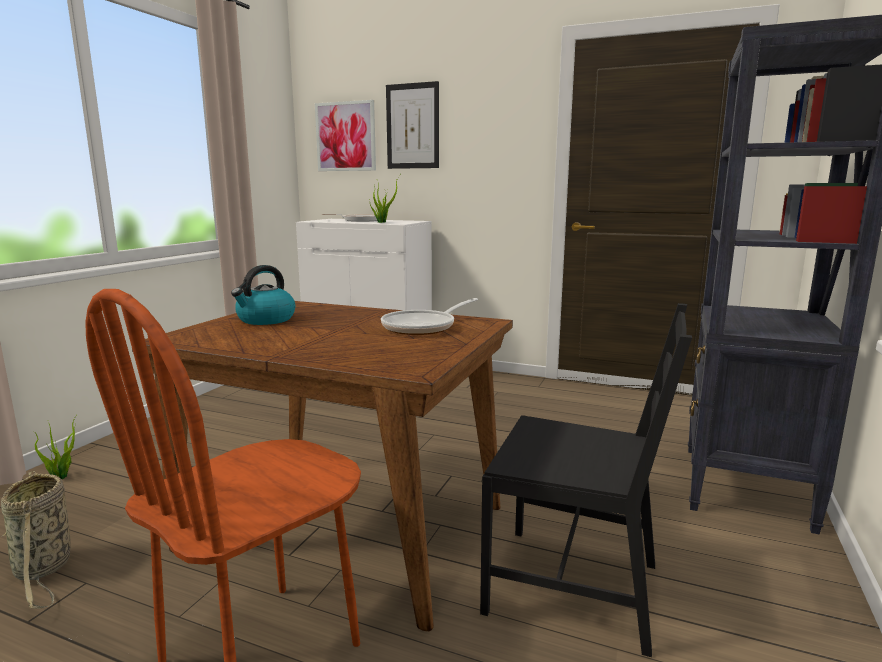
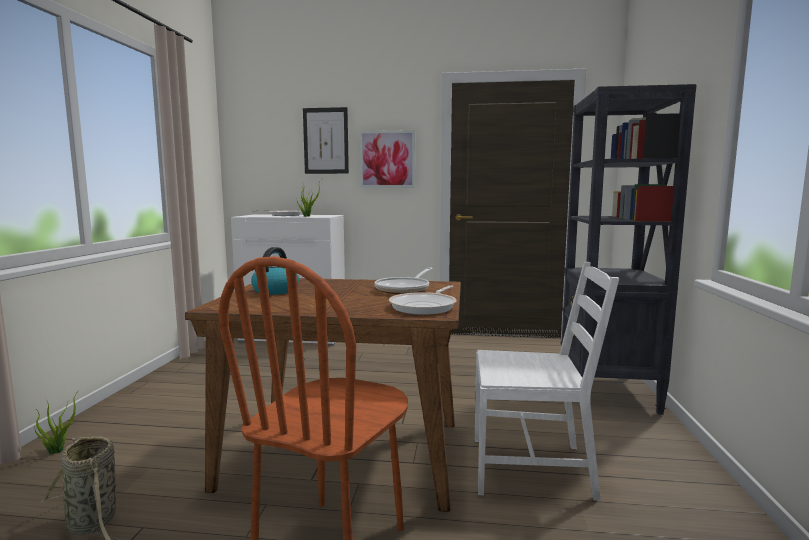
camera: 15 degrees left, 5 degrees down
picture [315,100,376,171] -> picture moved to [359,130,415,188]
black chair [480,303,692,657] -> white chair [475,262,619,501]
none -> frying pan [389,285,457,315]

